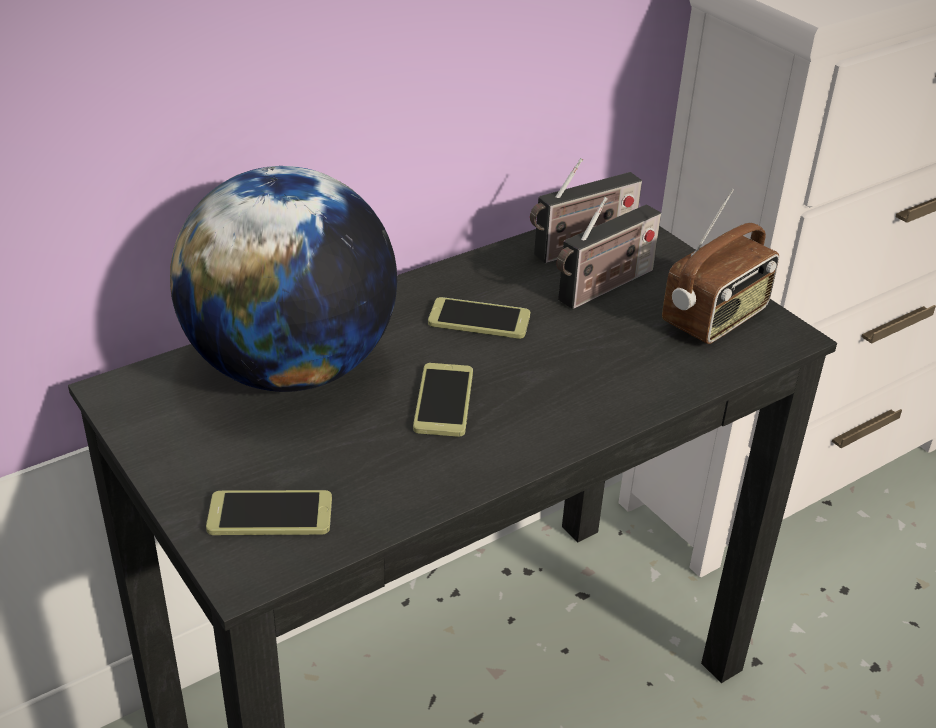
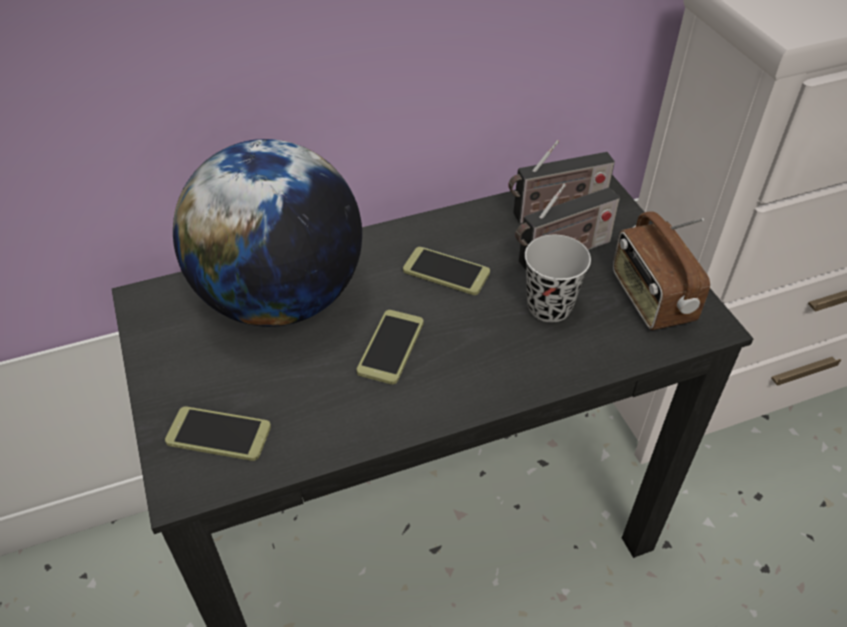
camera: 15 degrees right, 10 degrees up
radio [662,189,779,344] -> radio turned 105 degrees clockwise [613,211,710,330]
none -> black cup [525,235,591,322]

